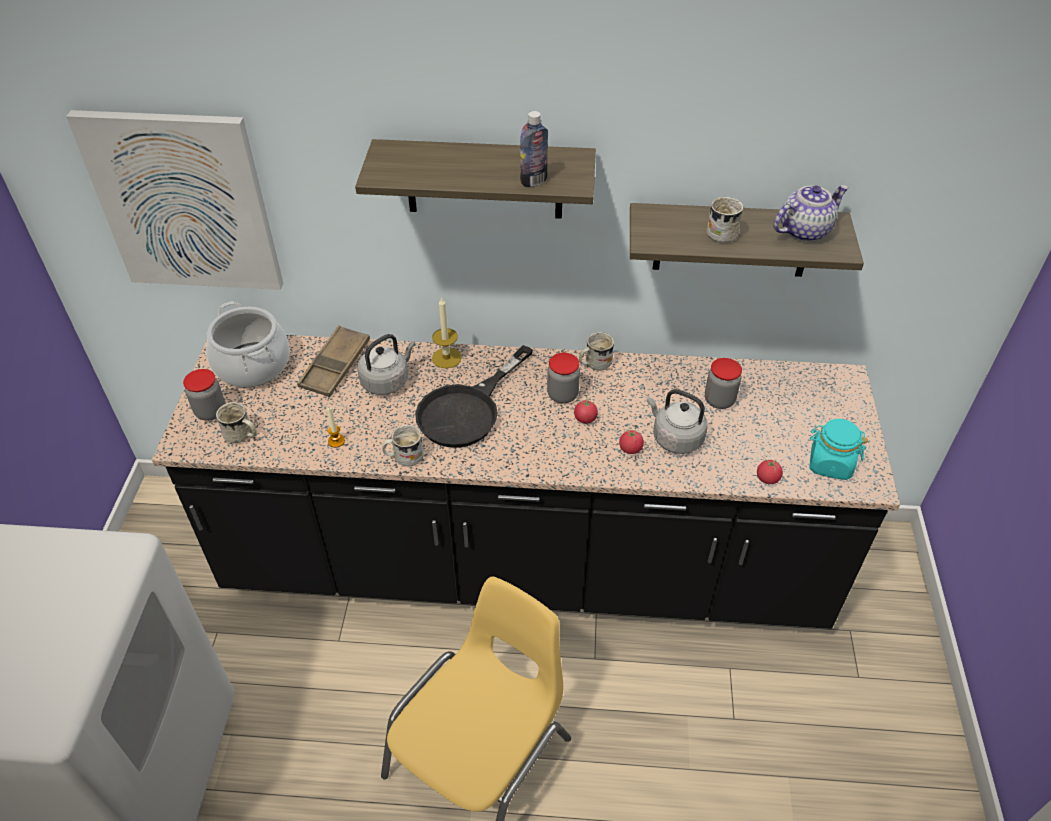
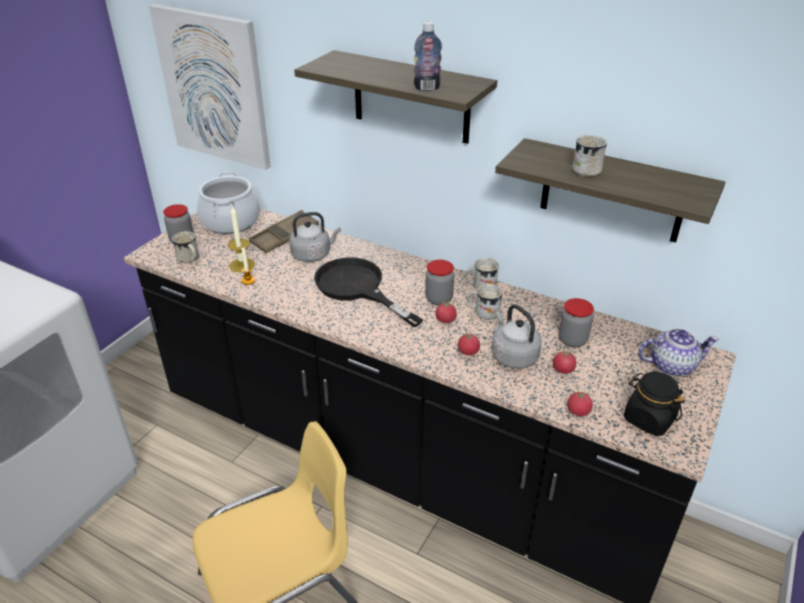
camera: 25 degrees right, 10 degrees down
white mug [382,425,424,467] -> white mug moved to [467,284,502,320]
black frying pan [415,345,533,448] -> black frying pan turned 75 degrees clockwise [314,257,423,327]
candle [432,297,462,369] -> candle moved to [228,205,255,272]
teapot [773,185,849,242] -> teapot moved to [638,328,719,376]
turquoise jar [809,419,868,480] -> black jar [624,371,685,436]
none -> tomato [553,348,576,374]

